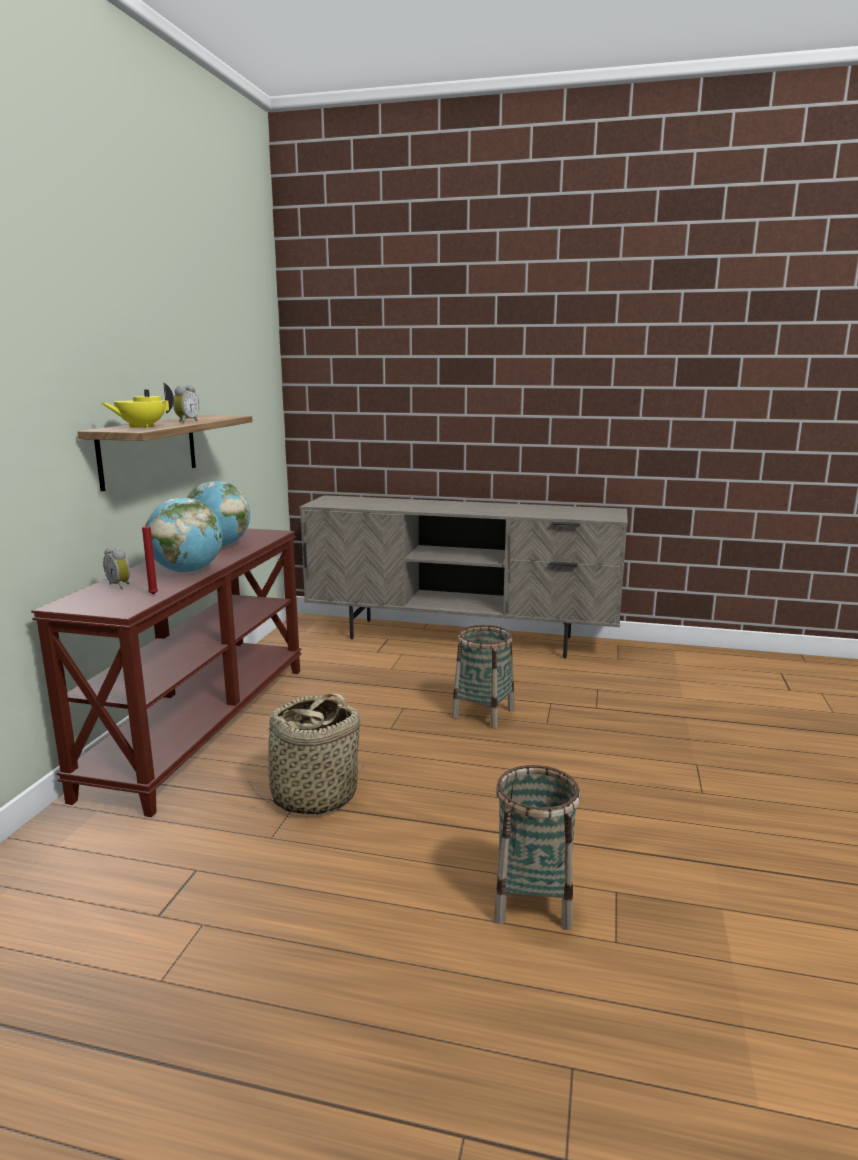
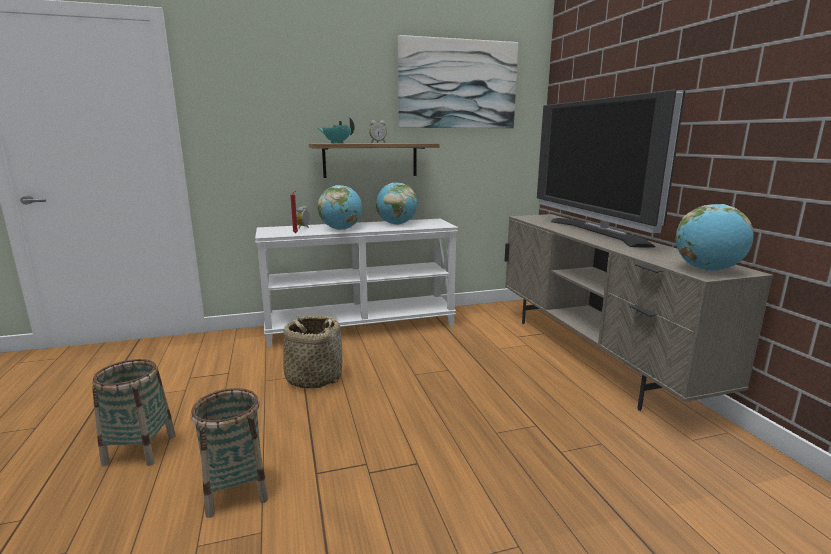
camera: 60 degrees right, 0 degrees up
brown console table [31,528,302,817] -> white console table [255,219,458,348]
yellow teapot [102,383,174,428] -> turquoise teapot [318,117,355,143]
basket [452,625,515,728] -> basket moved to [92,359,176,466]
none -> picture [398,35,518,128]
none -> television [537,89,685,248]
none -> globe [676,204,754,271]

